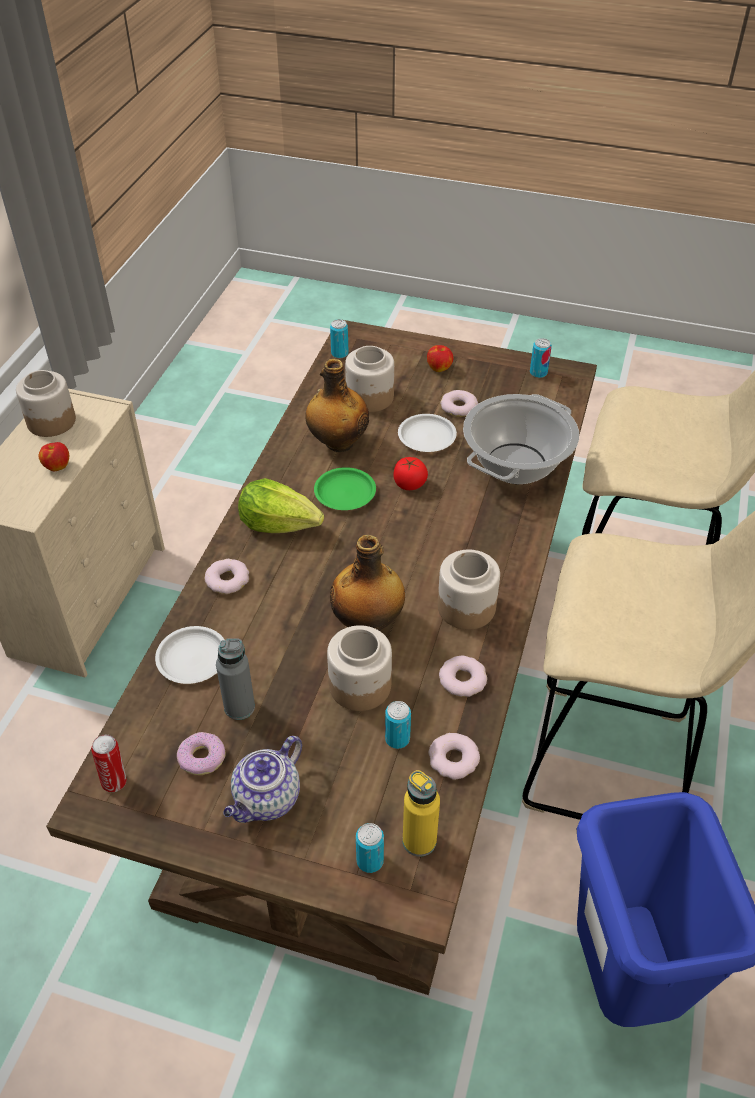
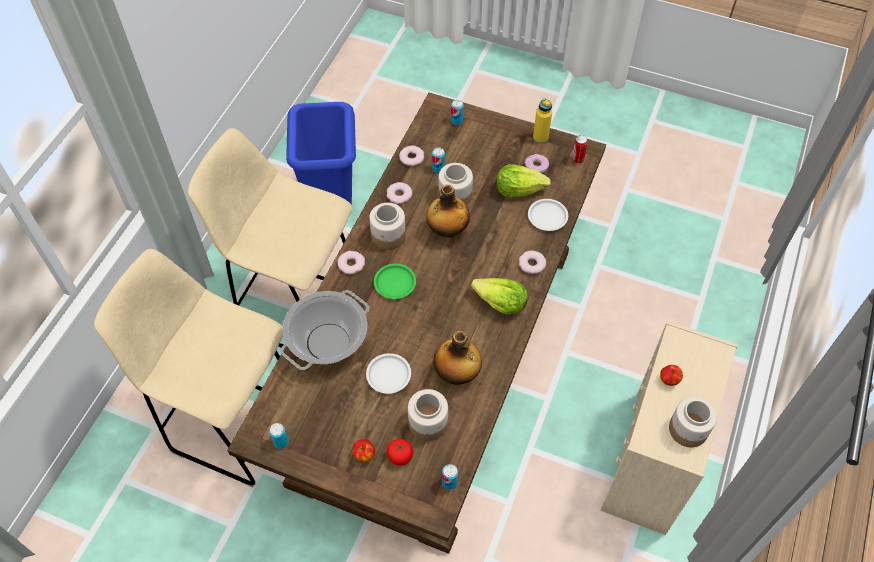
camera: 175 degrees left, 10 degrees up
grey bottle [216,638,255,720] -> lettuce [497,164,551,198]
teapot [223,736,302,823] -> none
green plate [314,467,376,510] -> green plate moved to [374,264,416,299]
tomato [393,457,428,490] -> tomato moved to [387,439,413,466]
yellow bottle [403,770,440,857] -> yellow bottle moved to [533,98,552,144]
donut [440,390,478,417] -> donut moved to [338,251,365,274]

